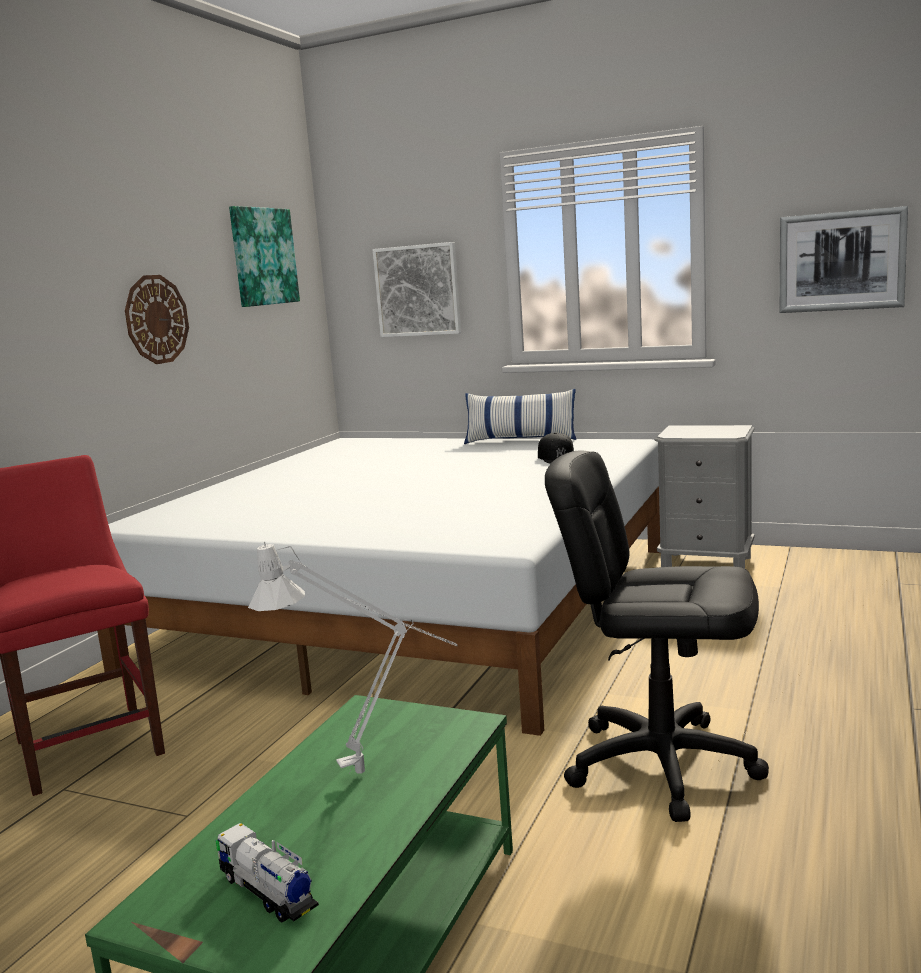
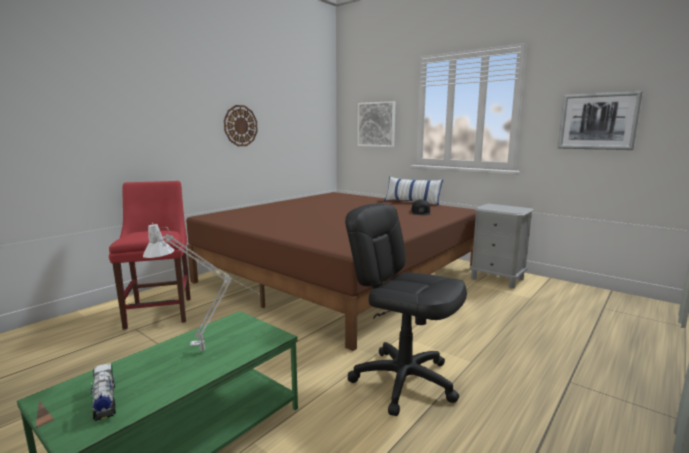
camera: 15 degrees right, 0 degrees up
white bed [97,438,660,736] -> brown bed [186,192,476,351]
picture [229,206,300,307] -> none

